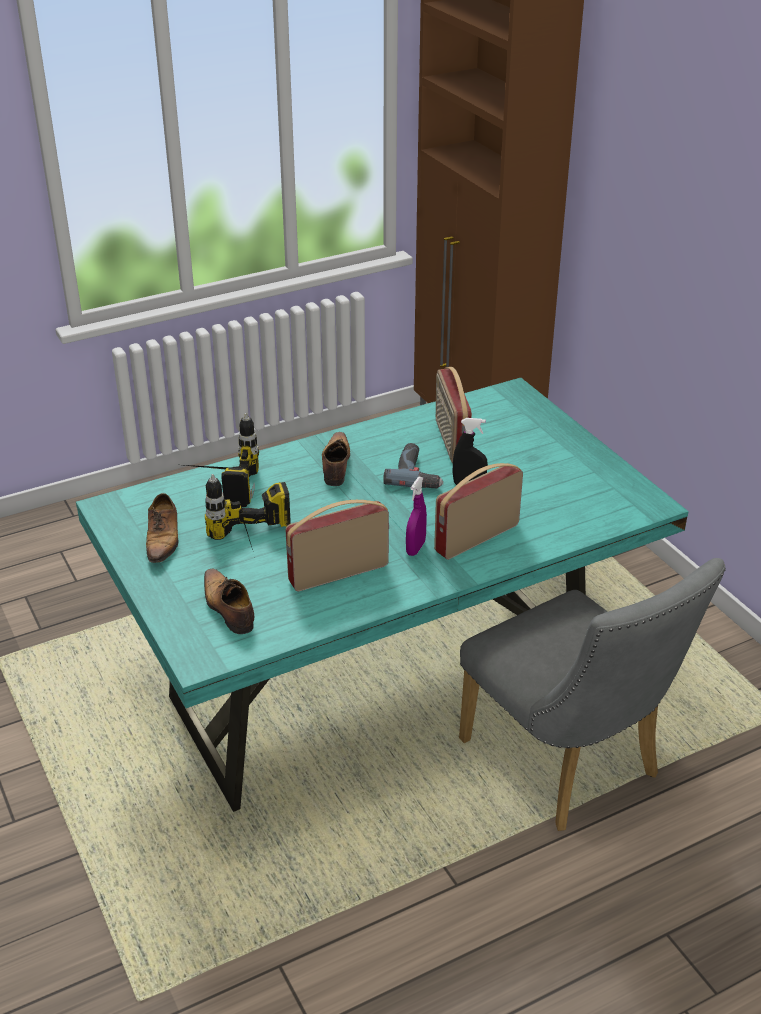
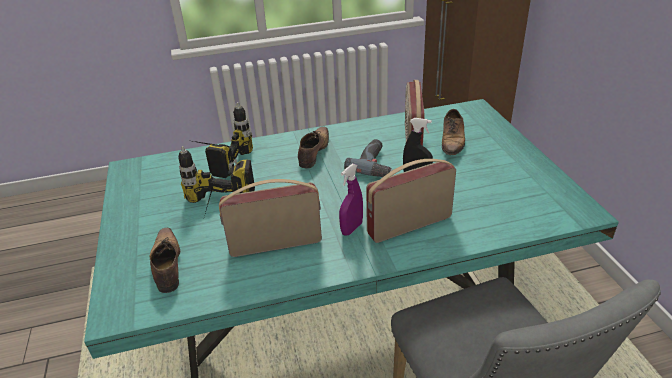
camera: 15 degrees right, 0 degrees up
shoe [146,493,179,563] -> shoe moved to [442,109,465,155]

